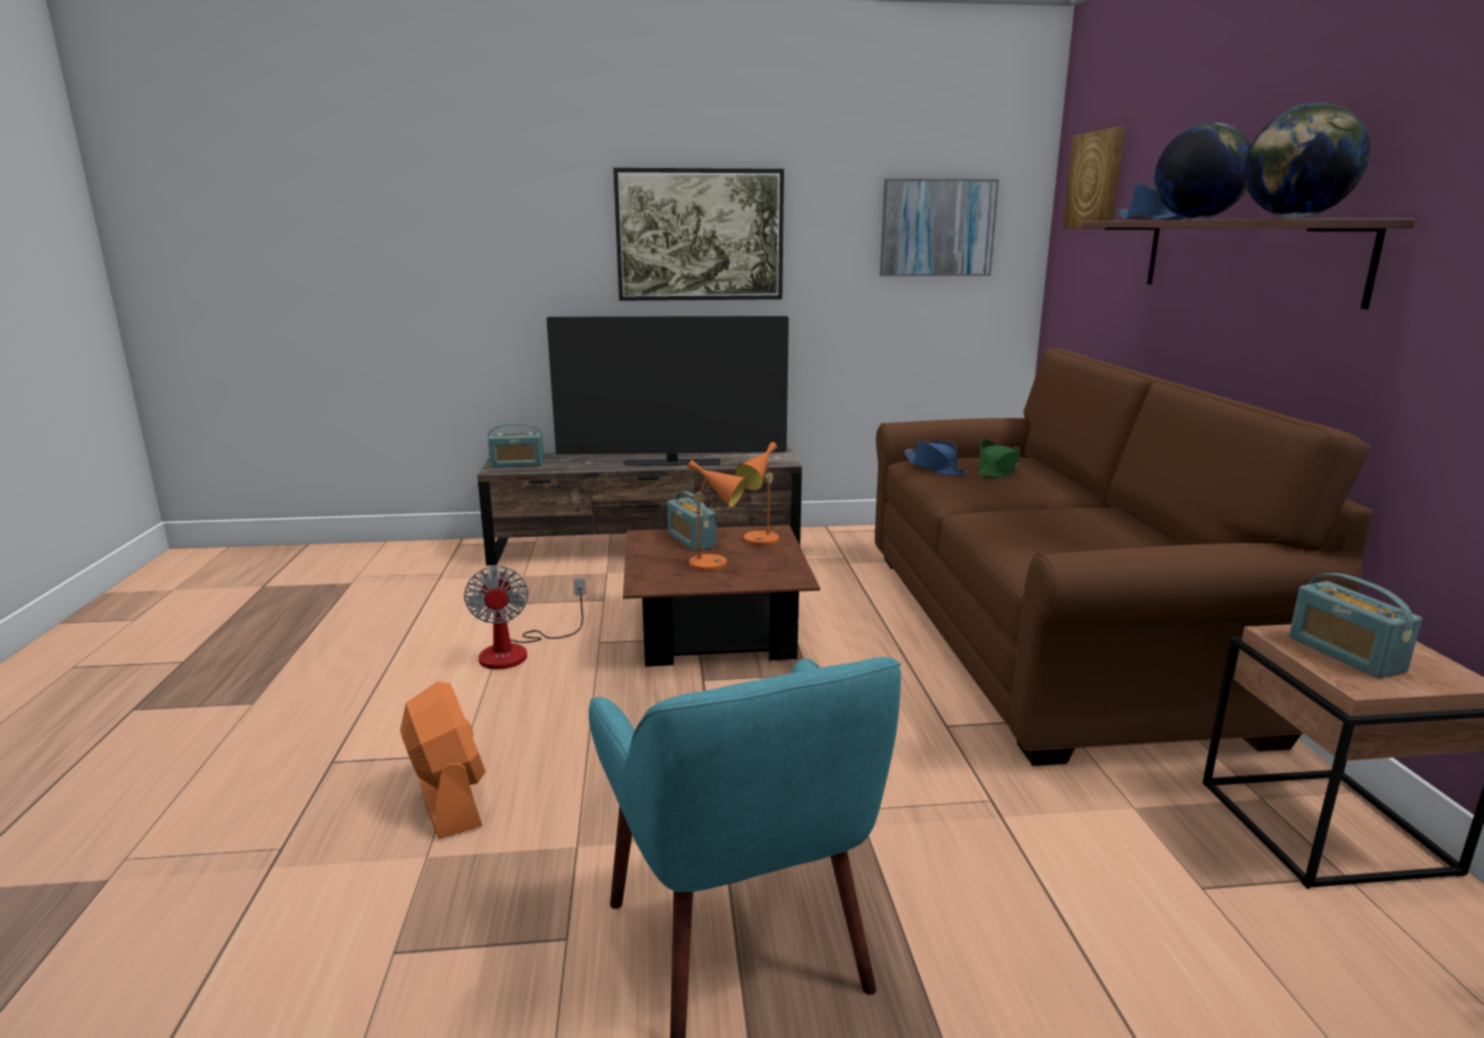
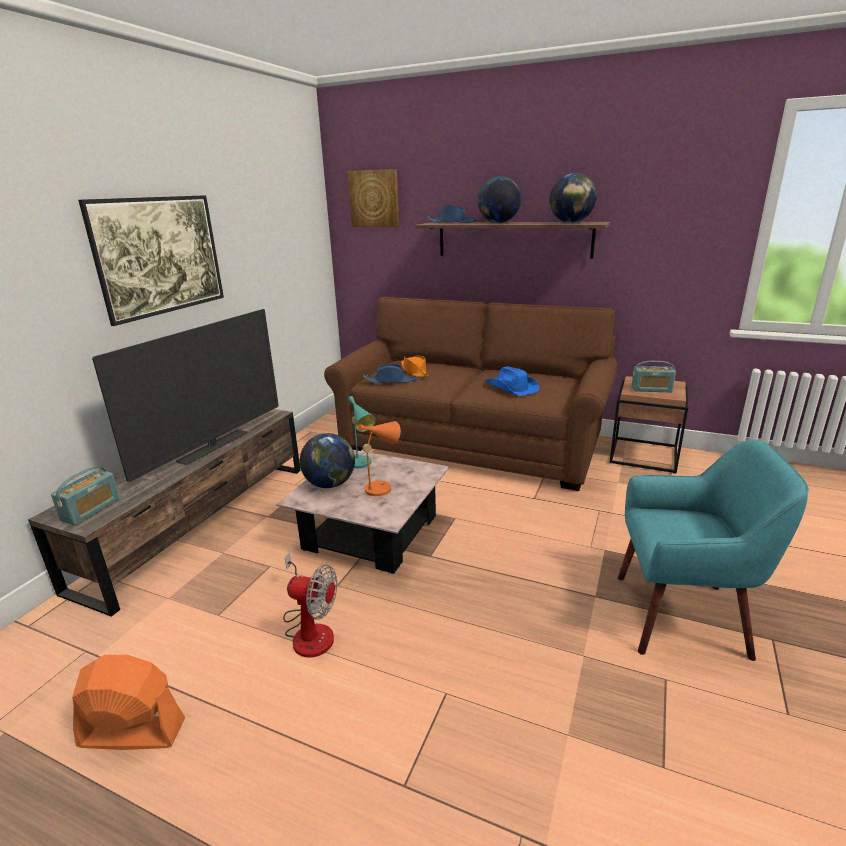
camera: 60 degrees left, 5 degrees up
orange fan [400,682,486,839] -> orange fan moved to [72,655,185,750]
brown coffee table [623,525,820,667] -> pink coffee table [276,450,449,574]
radio [667,491,717,551] -> globe [300,433,355,488]
orange table lamp [735,442,780,546] -> turquoise table lamp [348,396,376,468]
picture [880,179,999,276] -> none
green hat [978,439,1020,478] -> orange hat [401,355,429,377]
none -> blue hat [485,366,540,396]

